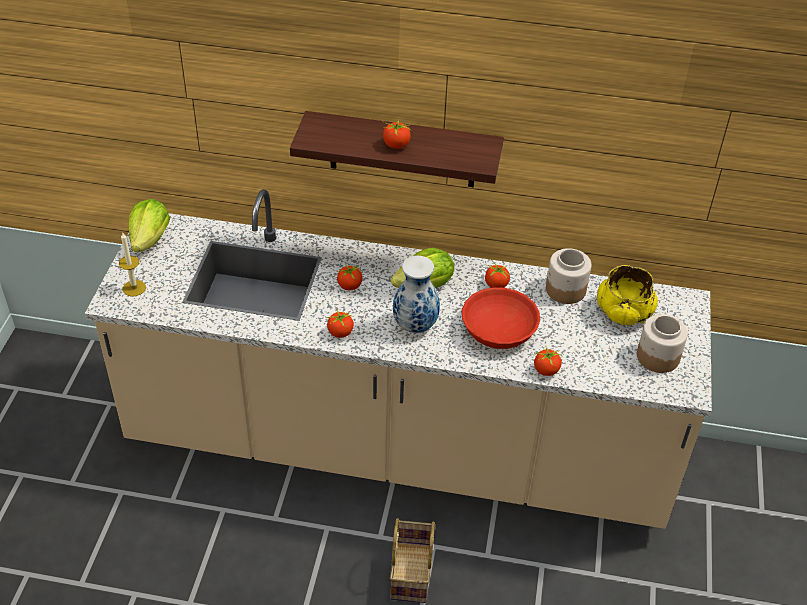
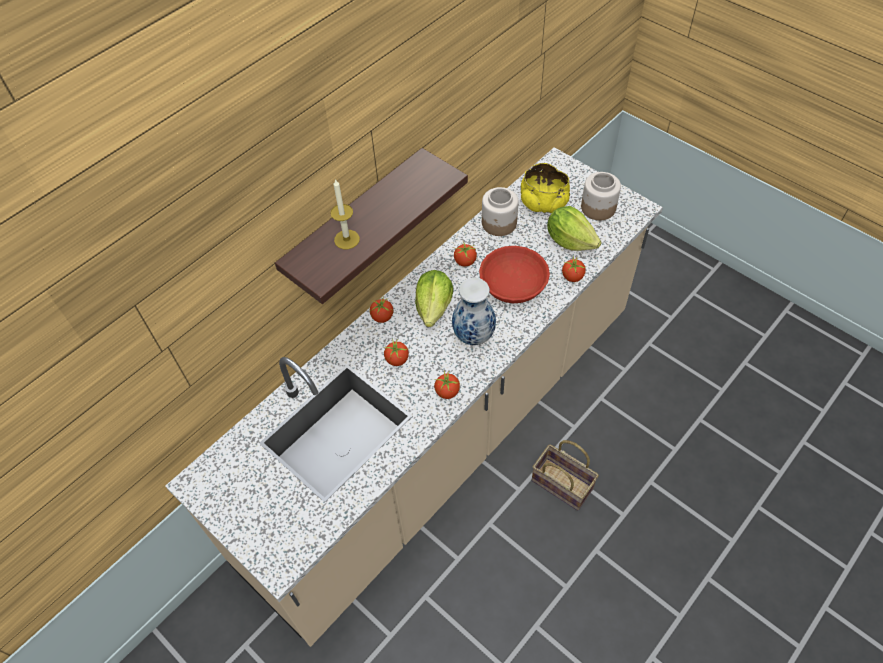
camera: 55 degrees left, 10 degrees up
candle [119,233,146,297] -> candle moved to [330,179,360,249]
lettuce [129,199,170,252] -> lettuce moved to [547,206,602,251]
tomato [382,119,412,149] -> tomato moved to [370,297,393,323]

